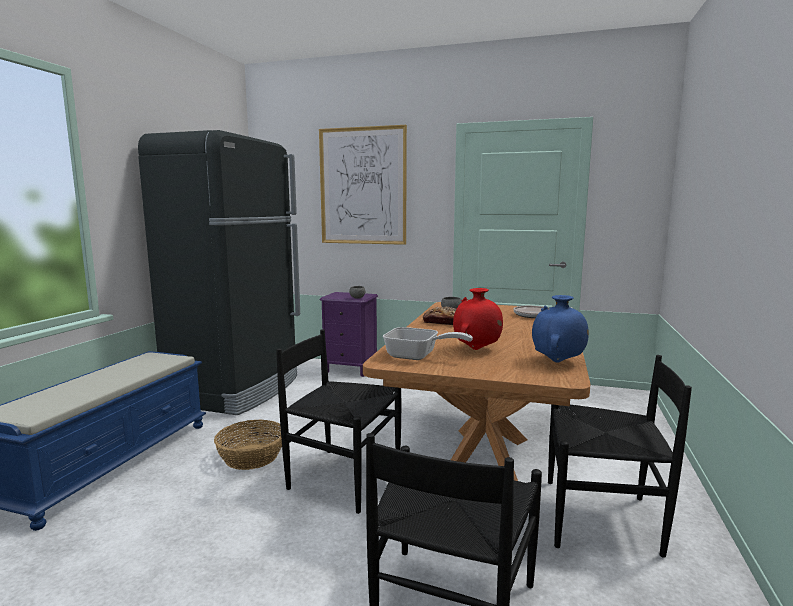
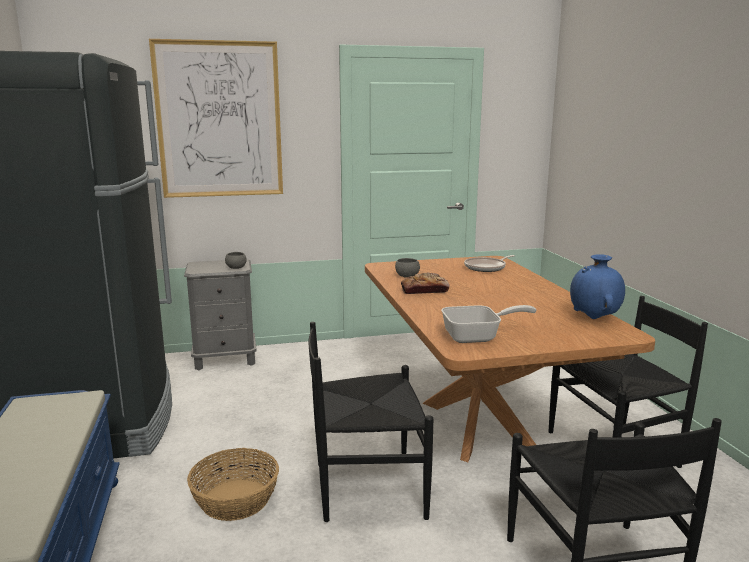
camera: 30 degrees left, 5 degrees up
purple nightstand [319,292,378,377] -> grey nightstand [184,259,257,370]
red vase [453,288,503,350] -> none

